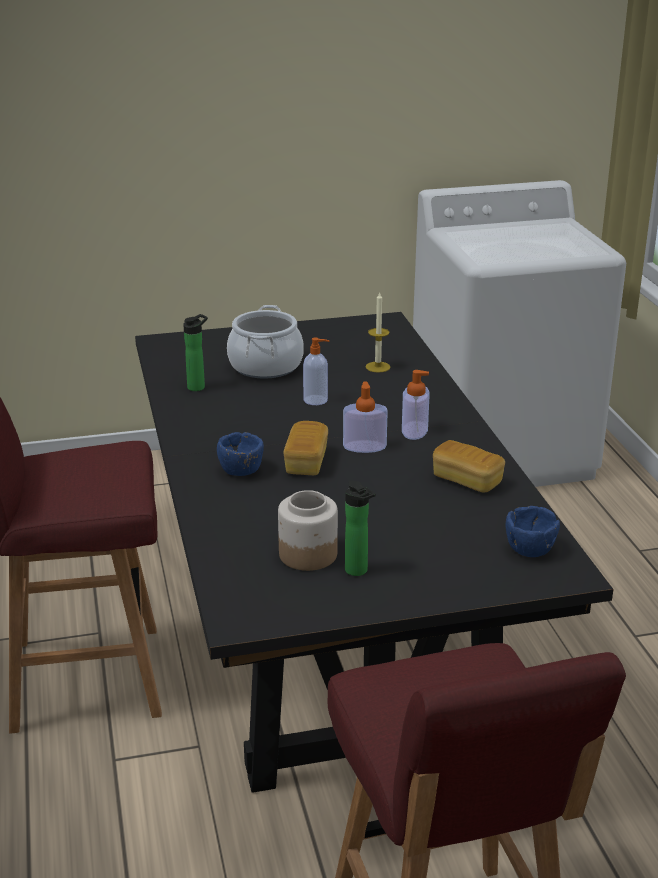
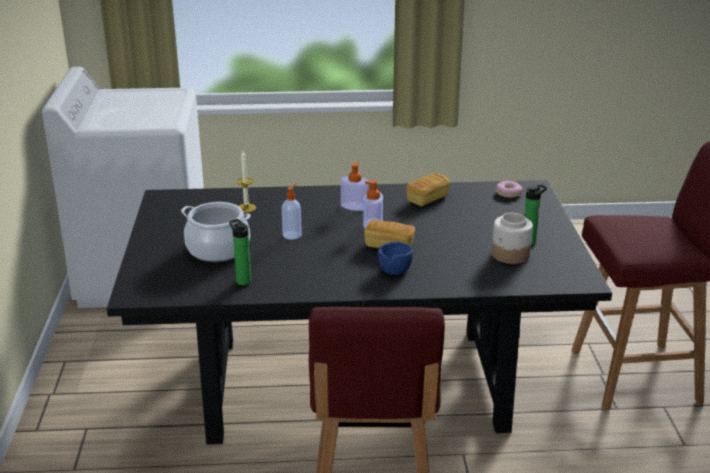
camera: 80 degrees left, 0 degrees up
blue bowl [506,506,560,557] -> donut [496,181,522,198]

